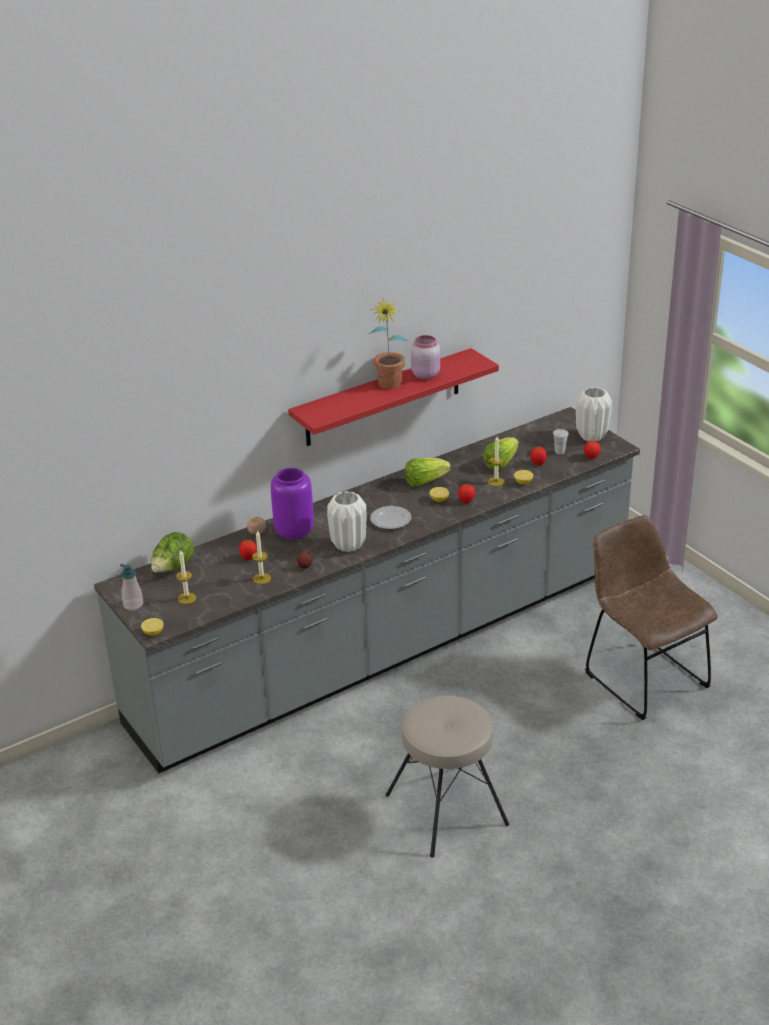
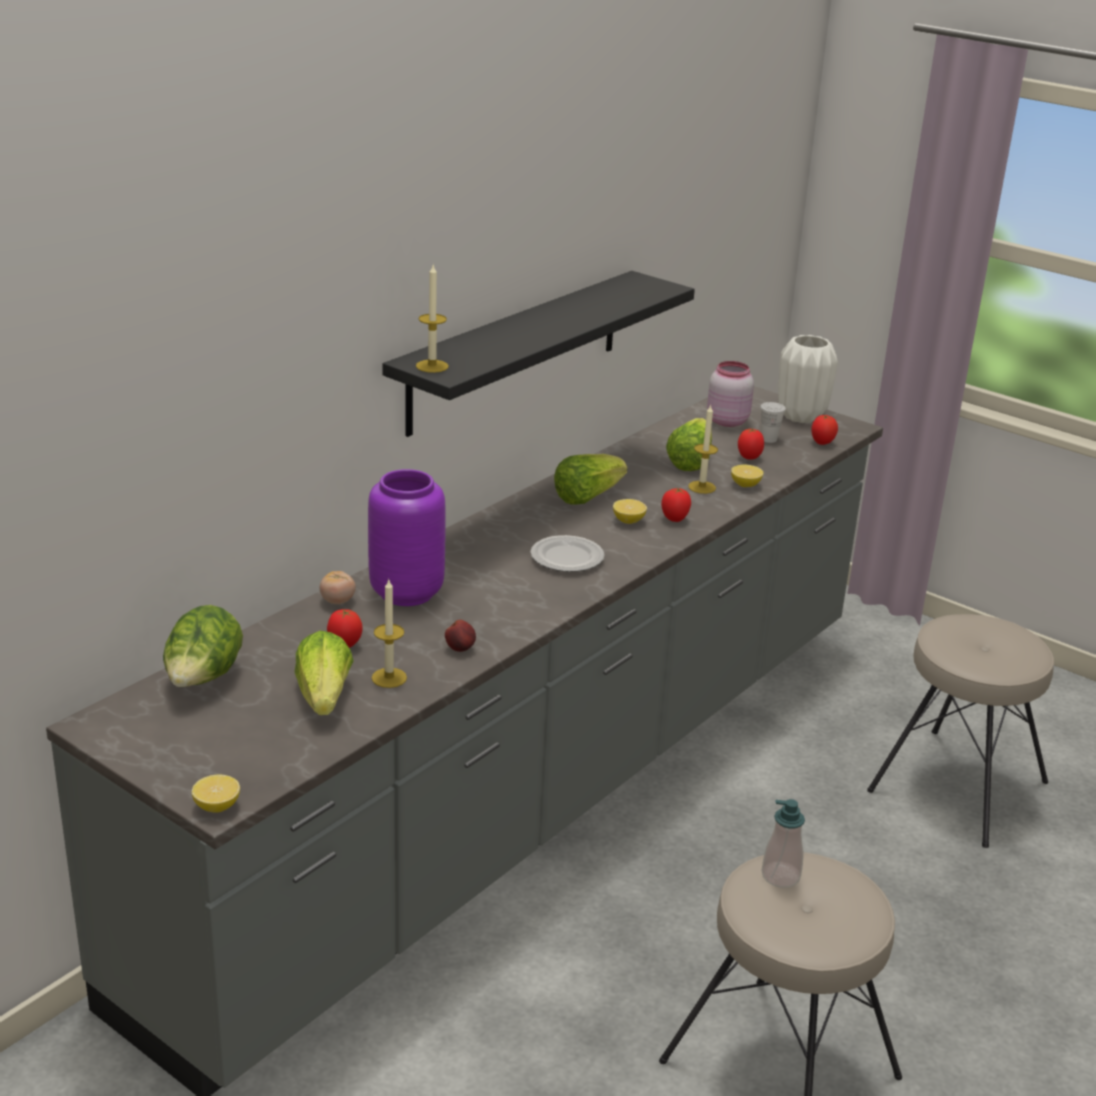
camera: 20 degrees left, 5 degrees down
soap dispenser [120,564,143,610] -> soap dispenser moved to [762,799,805,888]
candle [176,550,196,604] -> candle moved to [416,265,449,373]
red shelf [288,348,499,446] -> black shelf [382,271,695,437]
white vase [327,491,366,552] -> none
potted plant [368,299,408,389] -> none
pink jar [411,335,440,379] -> pink jar moved to [707,361,754,427]
brown chair [585,515,718,720] -> beige stool [867,614,1054,848]
none -> lettuce [294,631,353,715]

